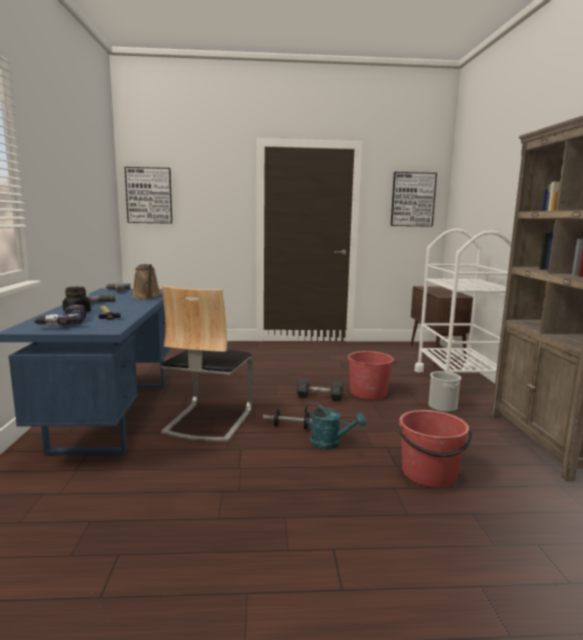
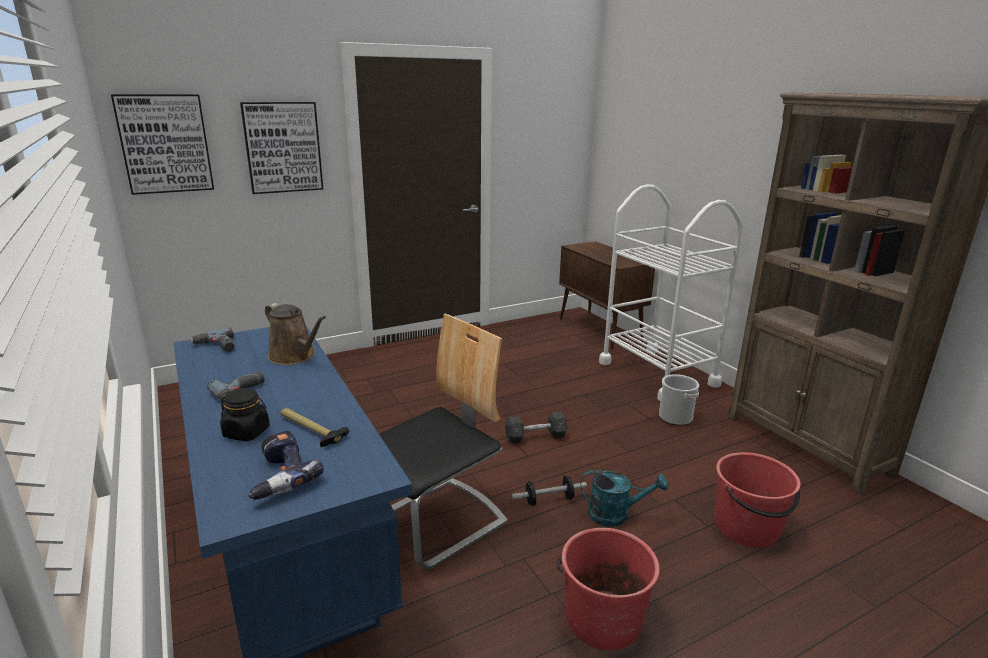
camera: 25 degrees left, 10 degrees up
chair [161,286,253,442] -> chair turned 120 degrees counterclockwise [379,313,508,570]
red bucket [346,351,395,400] -> red bucket moved to [556,528,660,651]
picture [391,172,437,227] -> picture moved to [240,102,323,194]

